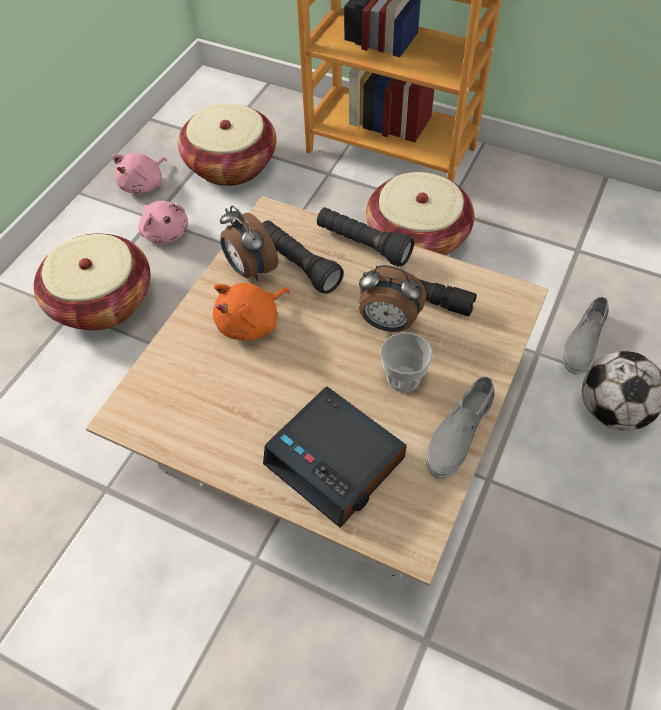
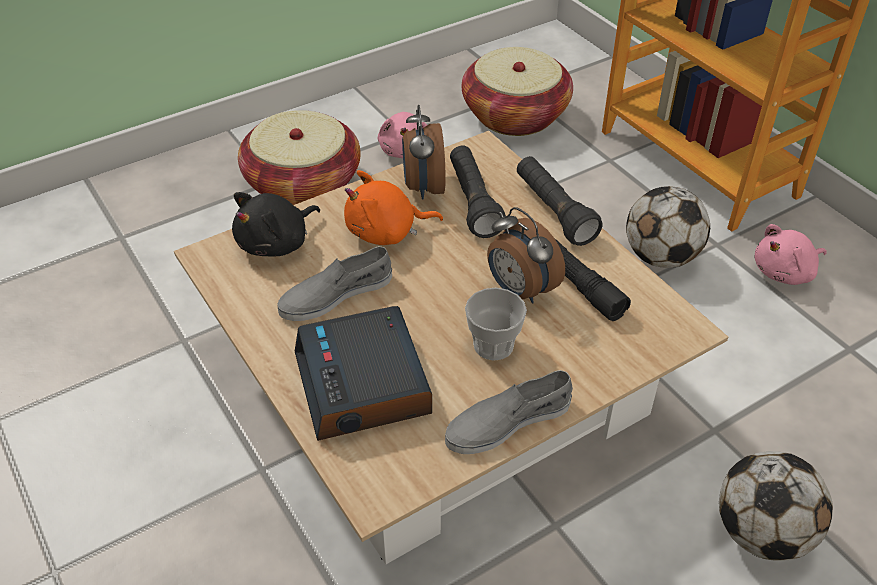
camera: 30 degrees right, 10 degrees down
pink plush toy [112,153,167,193] -> pink plush toy moved to [754,224,827,285]
basket [366,172,474,256] -> football [626,186,710,268]
grey shoe [562,297,608,374] -> grey shoe moved to [277,246,392,321]
none -> black plush toy [232,192,320,256]

